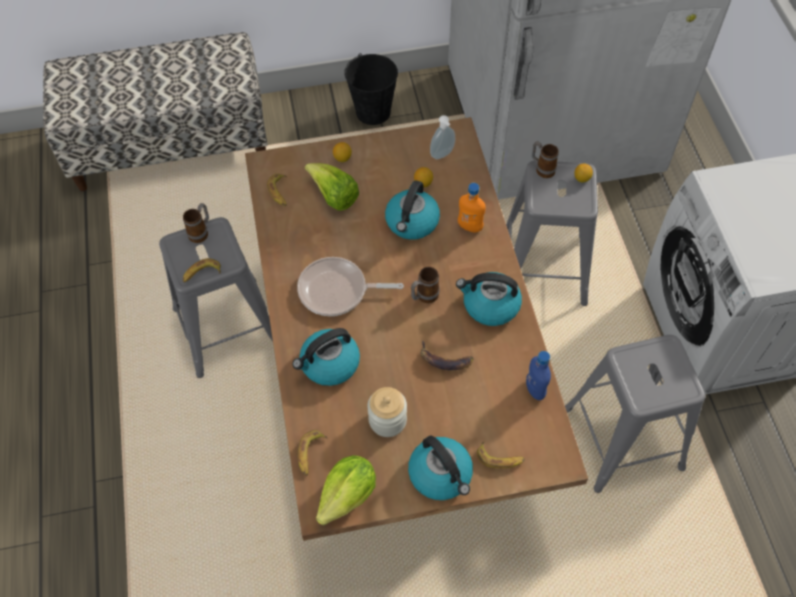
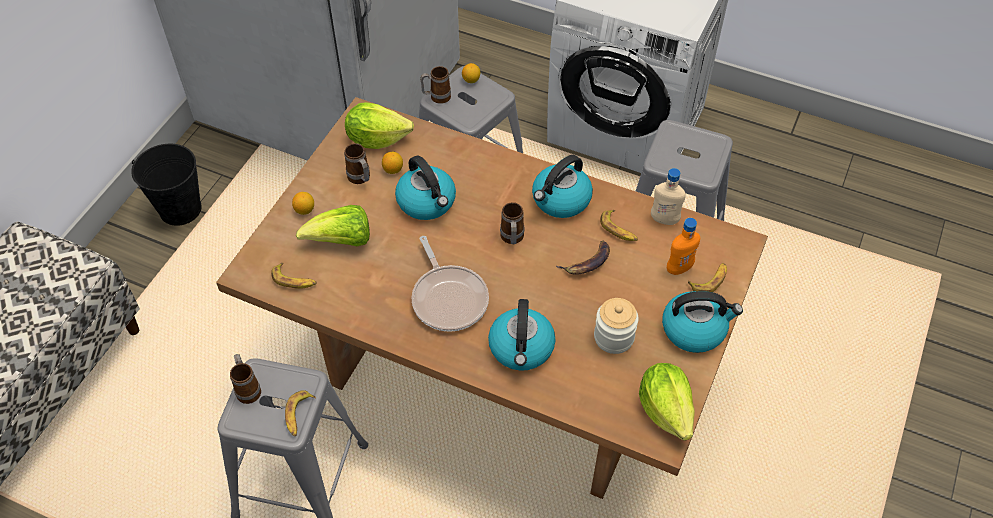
camera: 55 degrees left, 5 degrees down
frying pan [297,257,404,316] -> frying pan turned 60 degrees counterclockwise [412,236,489,332]
banana [297,430,328,476] -> banana moved to [600,210,638,241]
soap dispenser [430,115,455,159] -> lettuce [345,102,414,149]
orange bottle [458,183,486,233] -> orange bottle moved to [667,218,700,275]
blue bottle [526,351,551,400] -> beige bottle [651,168,686,225]
none -> mug [344,143,370,184]

